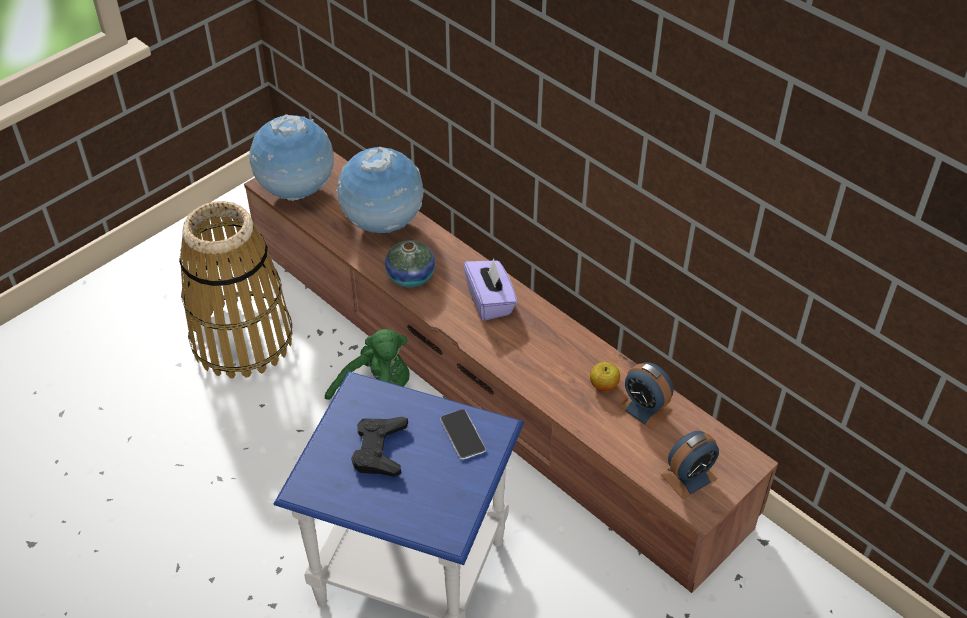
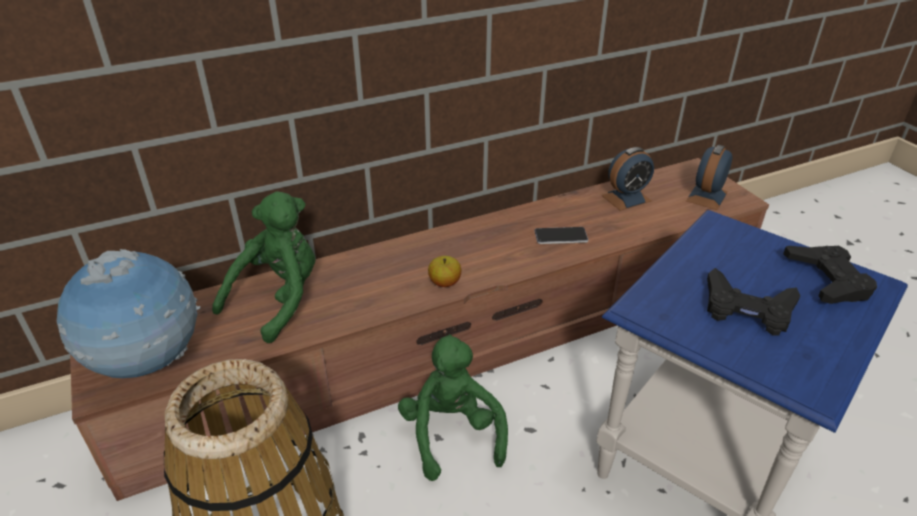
camera: 70 degrees left, 10 degrees down
globe [336,147,424,233] -> green plush toy [212,191,315,343]
vase [385,240,435,287] -> none
phone [440,409,486,460] -> phone moved to [534,227,588,244]
purple tissue box [464,259,517,321] -> none
apple [590,362,620,391] -> apple moved to [428,256,461,287]
alarm clock [660,431,719,499] -> alarm clock turned 135 degrees counterclockwise [686,145,732,210]
none -> black game controller [783,246,877,304]

